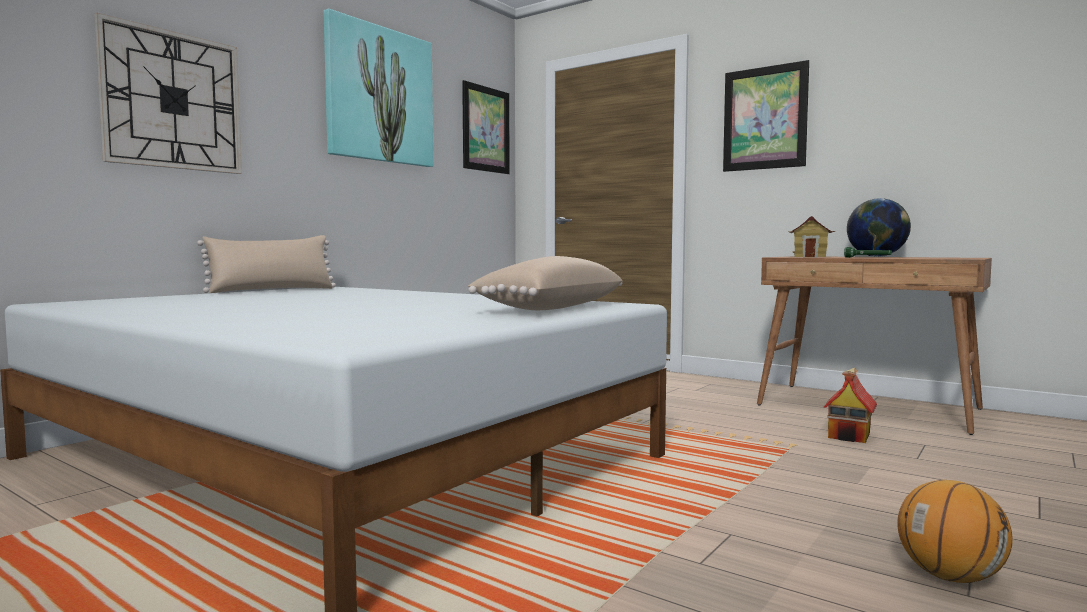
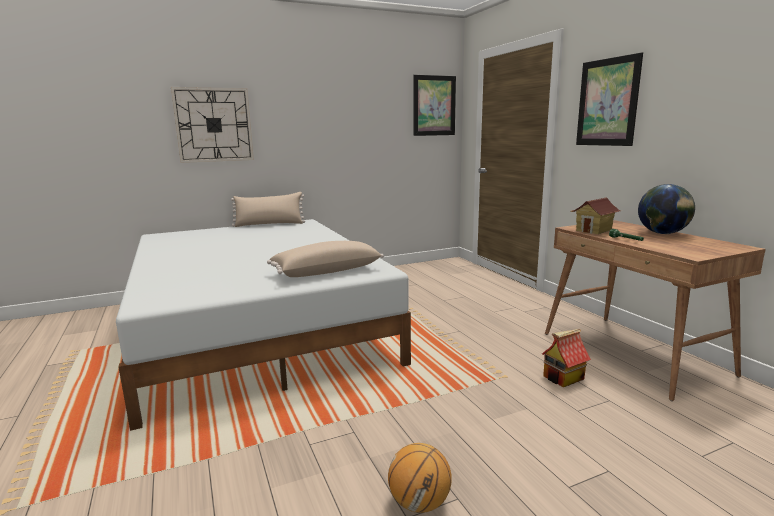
camera: 30 degrees right, 10 degrees up
picture [323,9,434,167] -> none

